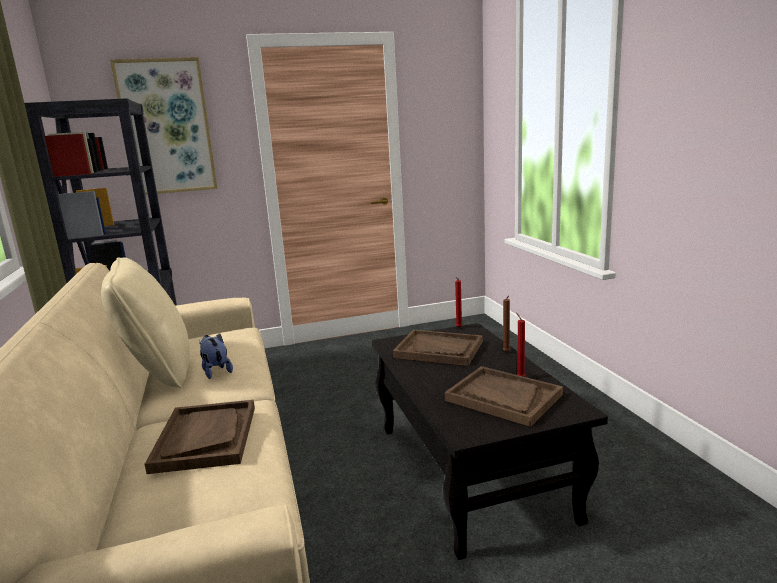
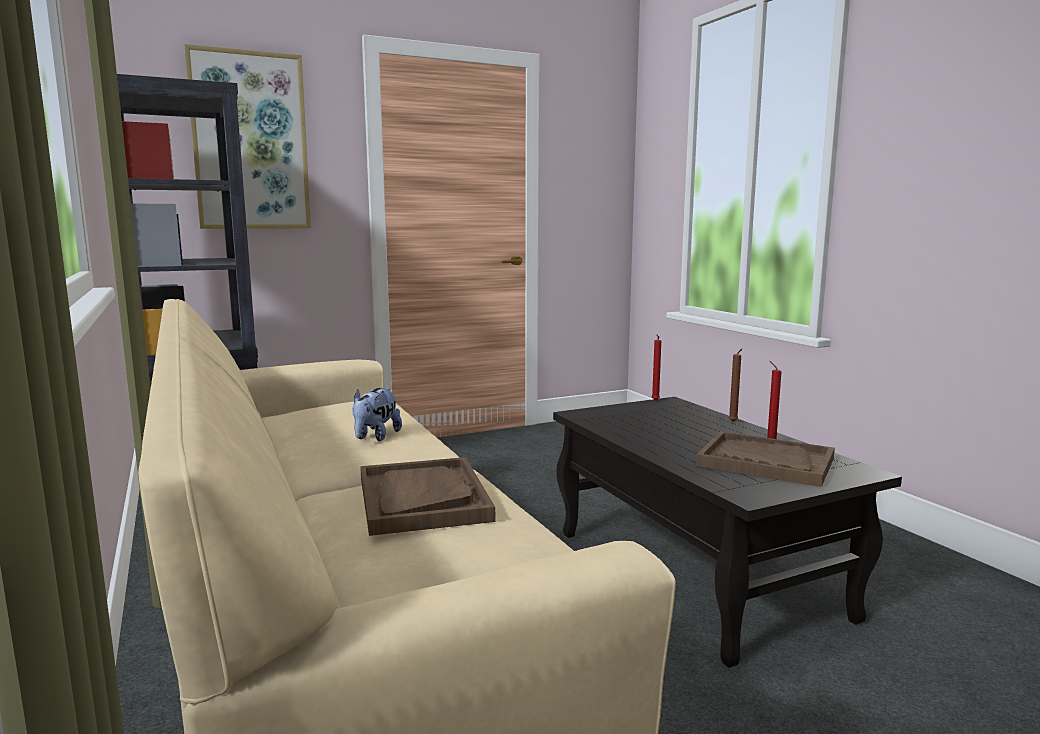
camera: 10 degrees left, 5 degrees down
beige pillow [101,258,190,388] -> none
plush toy [199,334,233,379] -> plush toy turned 120 degrees counterclockwise [352,388,402,441]
brown tray [393,330,483,366] -> none

